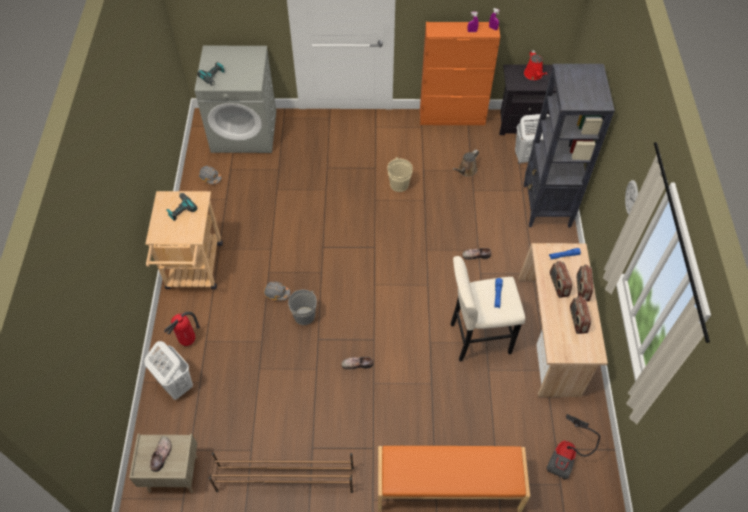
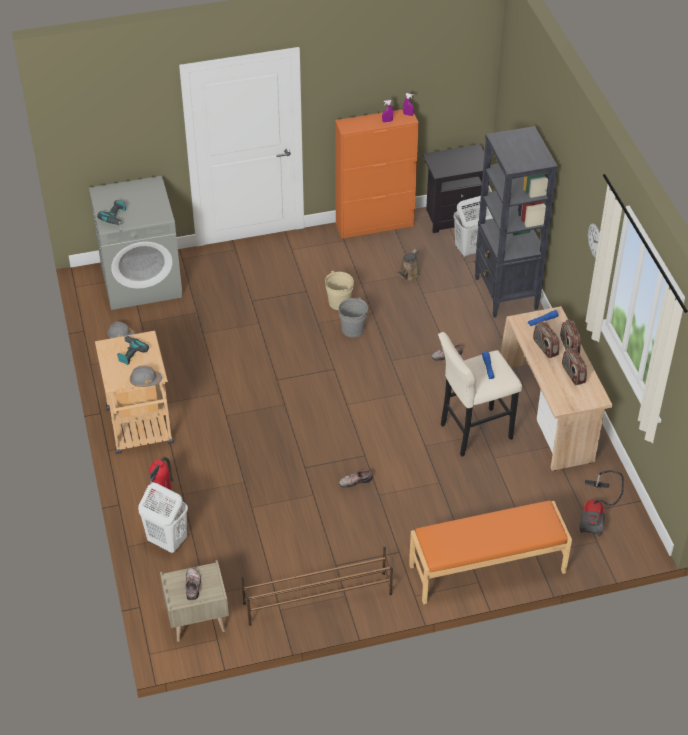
camera: 15 degrees left, 10 degrees down
grey hard hat [264,282,290,301] -> grey hard hat moved to [130,366,162,387]
grey bucket [288,290,317,325] -> grey bucket moved to [339,297,368,337]
red watering can [524,50,547,80] -> none

